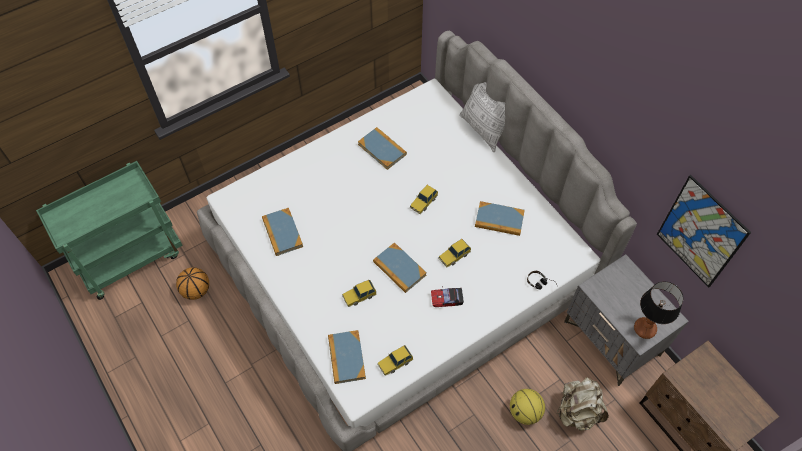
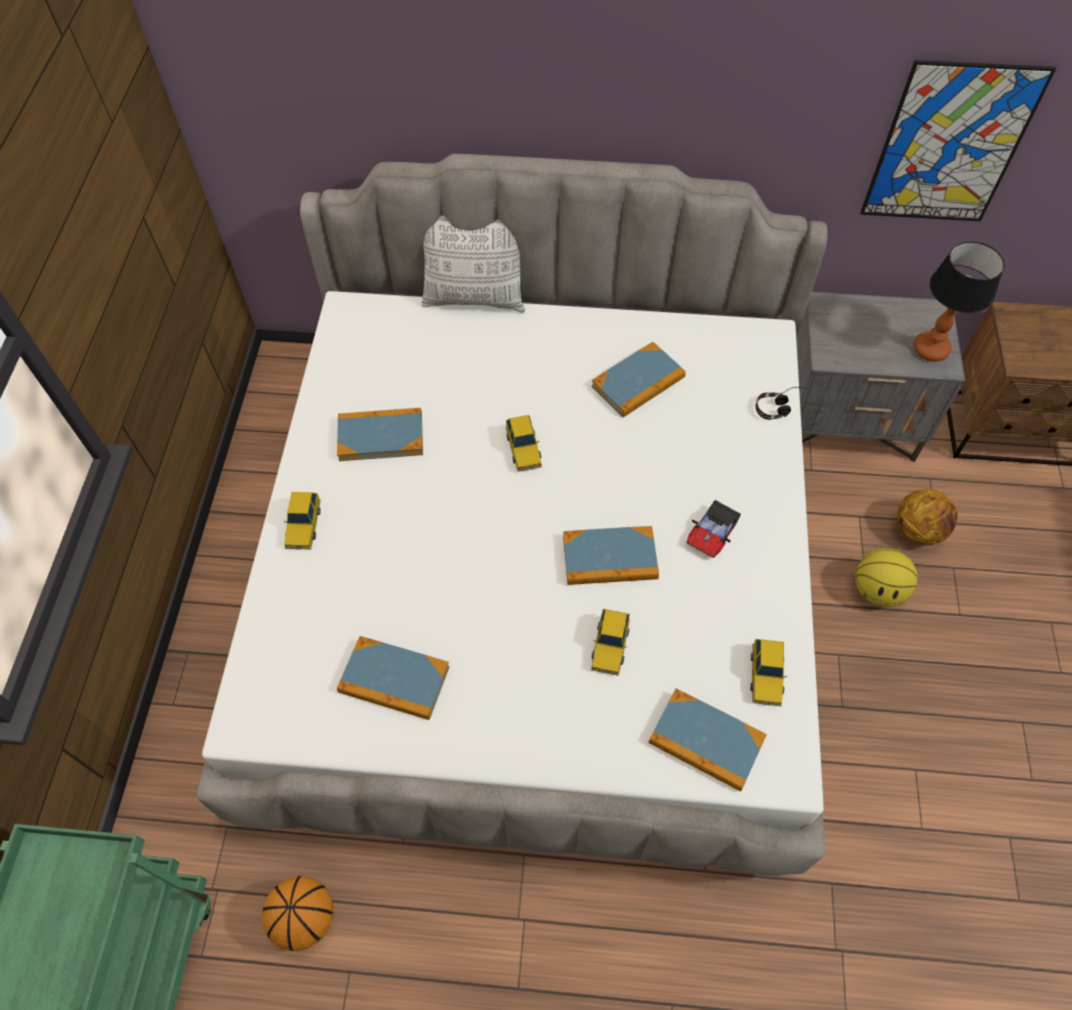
camera: 50 degrees left, 0 degrees up
toy car [439,239,471,267] -> toy car moved to [284,492,321,550]
beige backpack [557,377,609,431] -> basketball [897,489,957,545]

